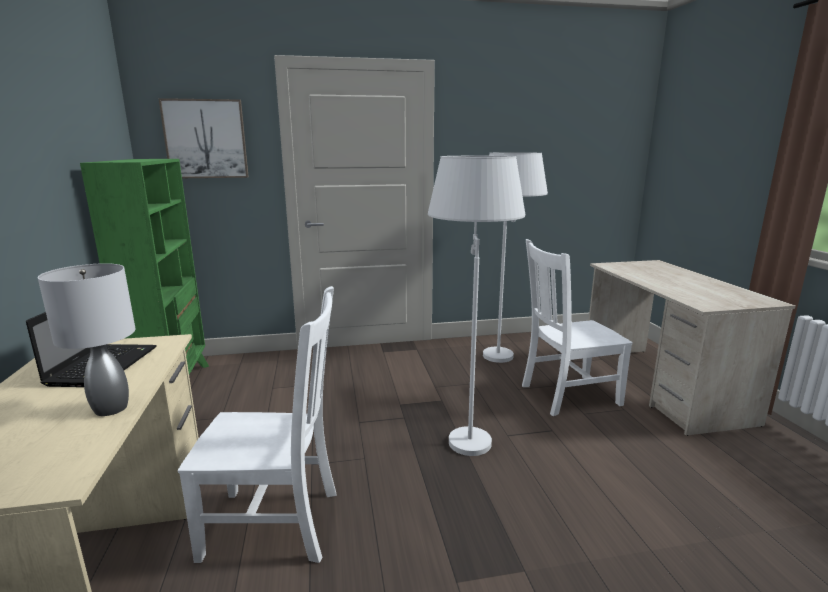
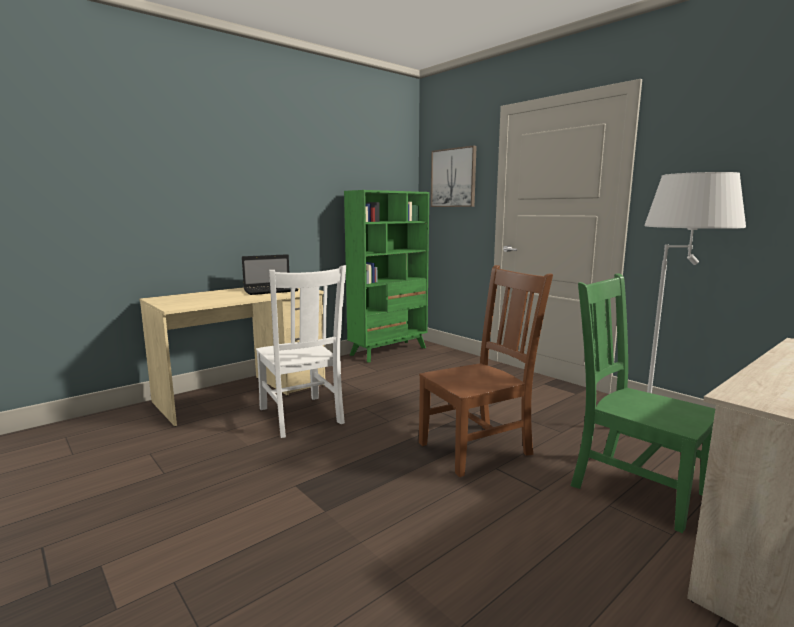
camera: 60 degrees right, 5 degrees down
grey table lamp [38,263,135,416] -> none
white floor lamp [428,156,525,456] -> brown chair [419,265,553,477]
white chair [522,239,633,416] -> green chair [571,273,715,533]

